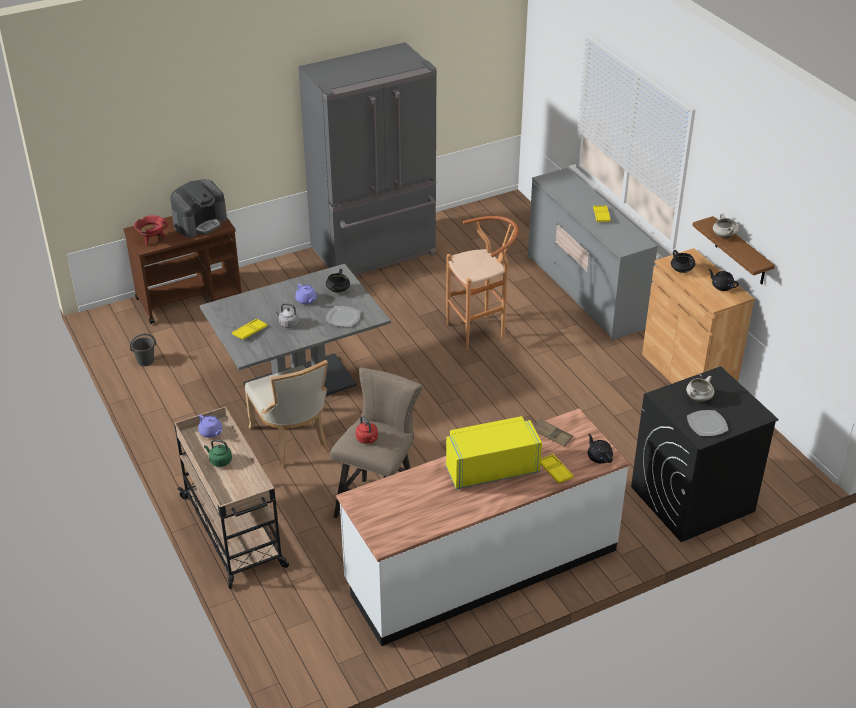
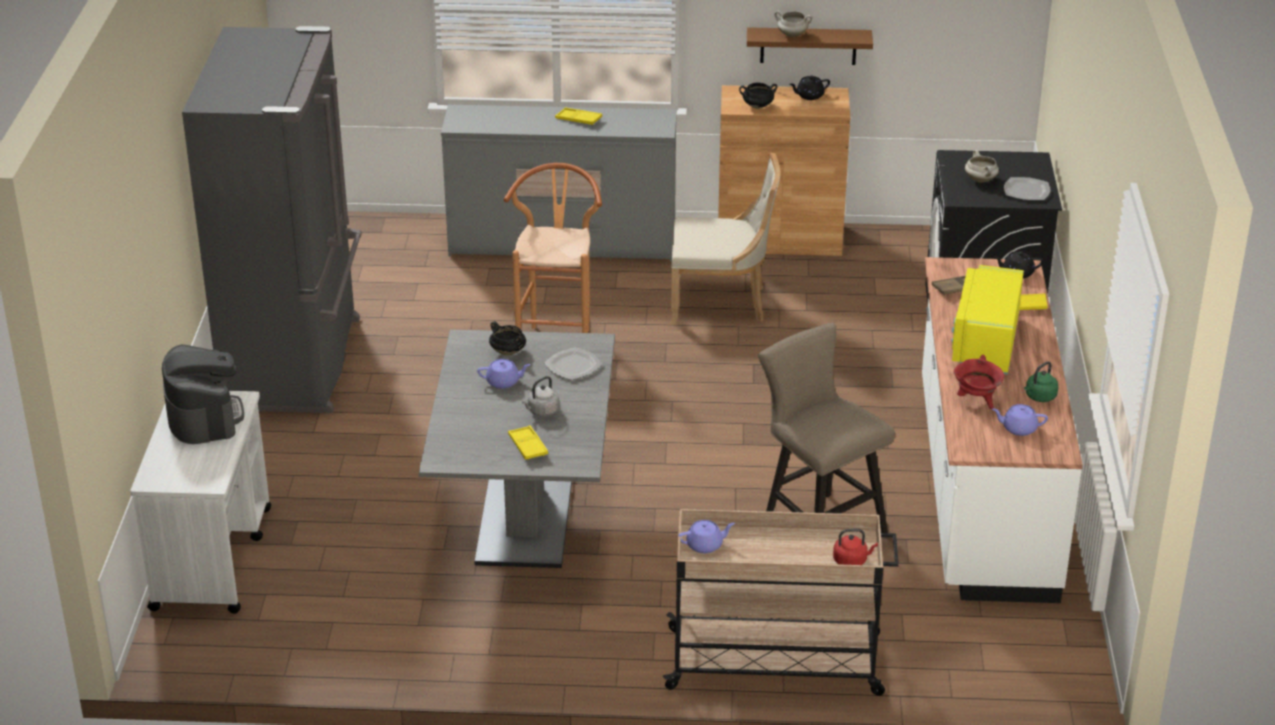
camera: 60 degrees left, 5 degrees down
brown cart [123,216,242,324] -> white cart [131,391,271,614]
grey bucket [130,333,156,366] -> none
red cooking pot [134,215,167,246] -> red cooking pot moved to [953,355,1004,409]
green kettle [204,439,232,467] -> green kettle moved to [1024,361,1058,402]
beige chair [245,360,328,467] -> beige chair moved to [670,153,781,325]
red kettle [356,416,378,444] -> red kettle moved to [833,529,878,565]
none -> purple teapot [992,404,1048,436]

